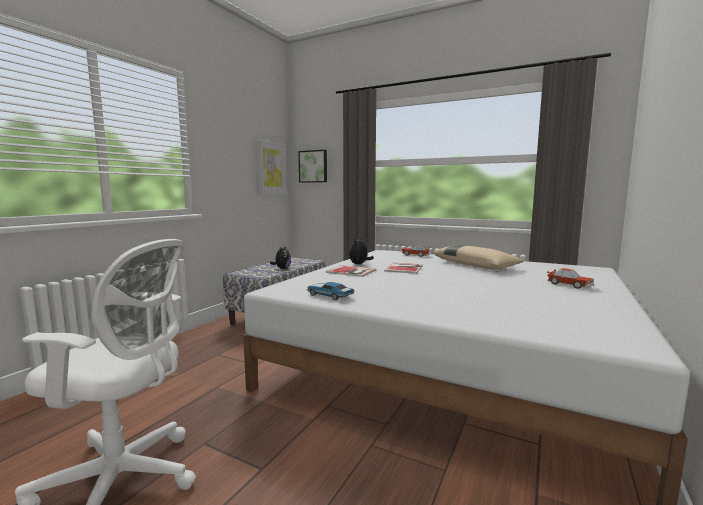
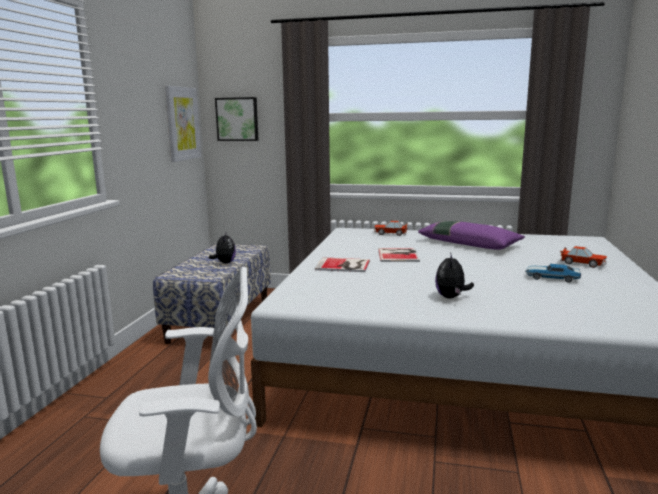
camera: 15 degrees left, 5 degrees up
toy car [307,282,354,301] -> toy car moved to [525,264,581,283]
plush toy [349,237,374,264] -> plush toy moved to [435,252,474,299]
beige pillow [433,246,524,270] -> purple pillow [418,221,525,250]

